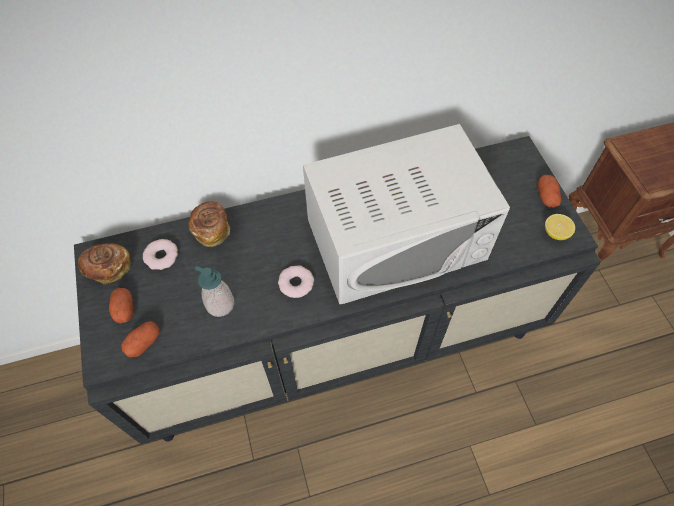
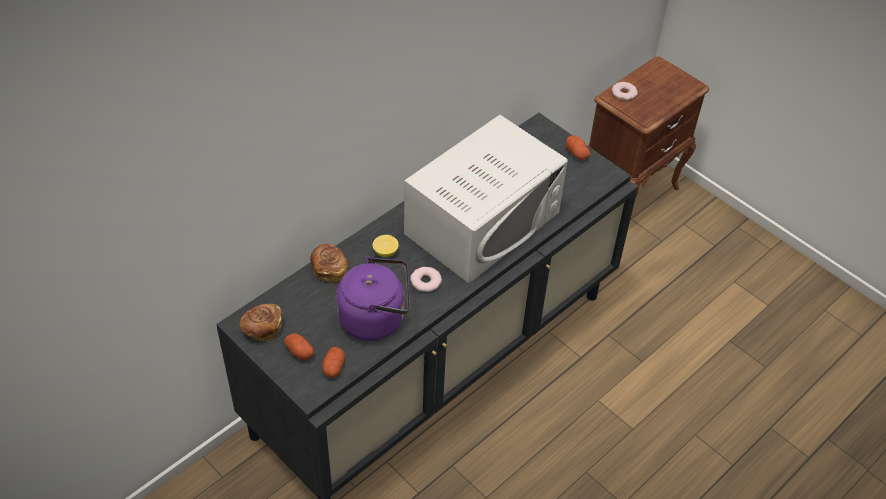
camera: 30 degrees left, 10 degrees down
donut [143,239,178,270] -> donut moved to [612,82,638,101]
soap dispenser [195,266,234,317] -> purple kettle [336,256,410,341]
lemon [545,214,575,240] -> lemon moved to [373,235,399,257]

